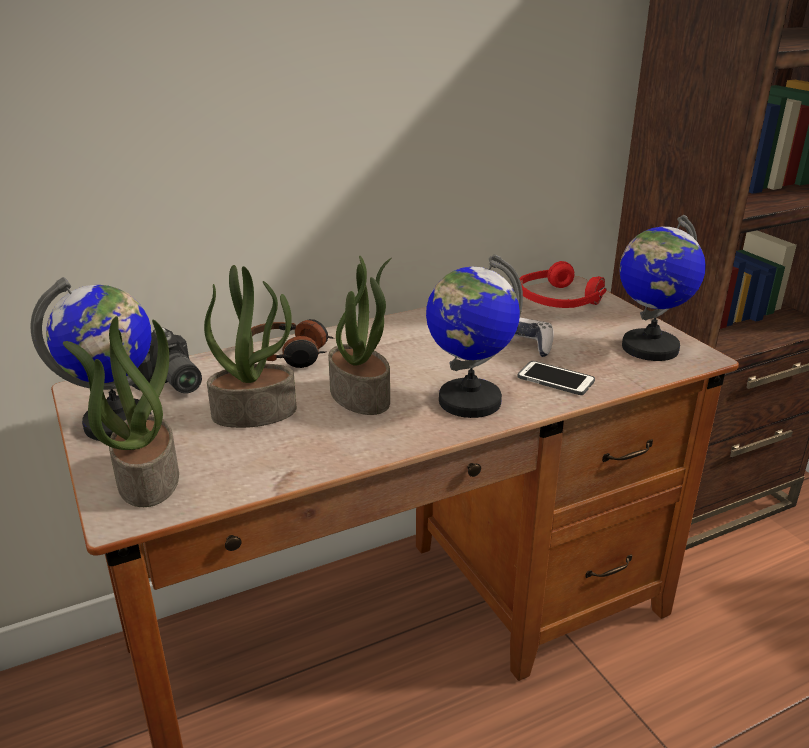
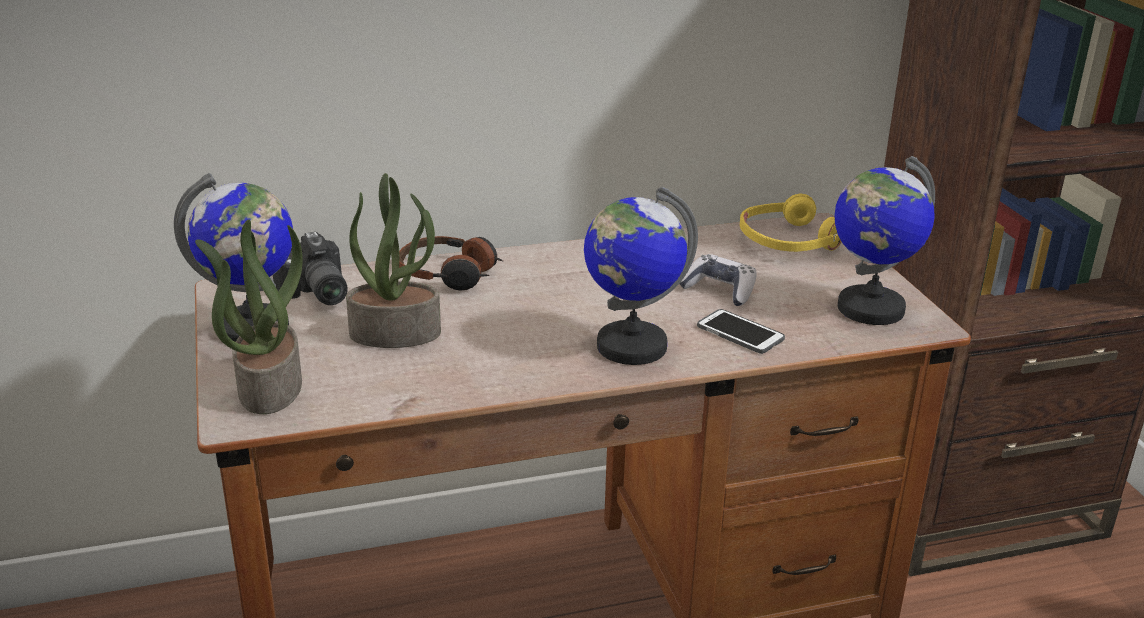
camera: 10 degrees right, 0 degrees up
potted plant [328,255,391,415] -> none
red headphones [519,261,607,308] -> yellow headphones [740,193,842,252]

